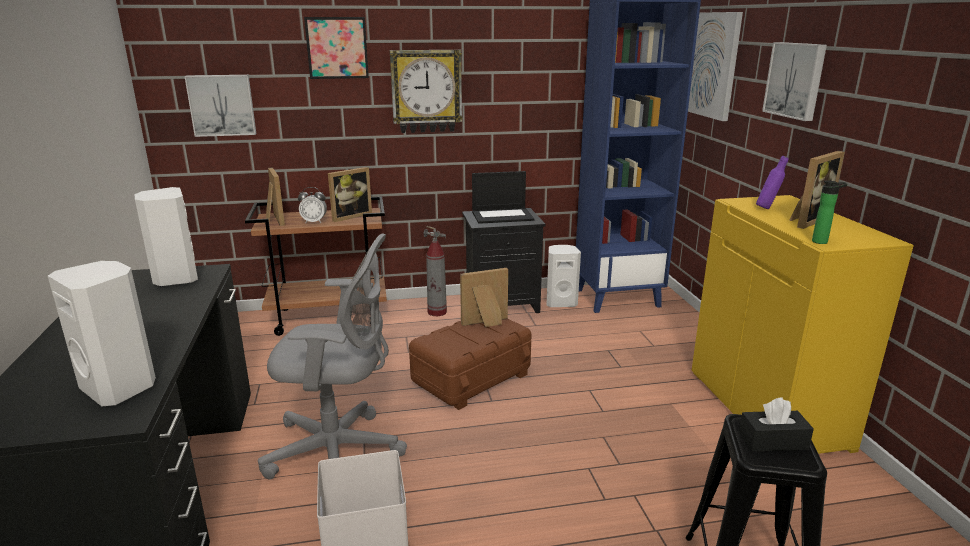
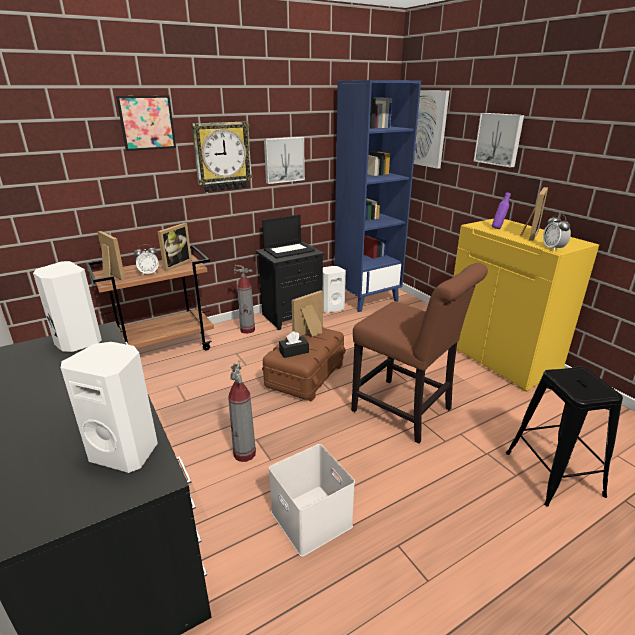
camera: 20 degrees left, 5 degrees up
picture [185,75,256,137] -> picture moved to [264,137,305,184]
grey office chair [258,233,407,479] -> fire extinguisher [228,360,256,462]
black tissue box [739,397,814,452] -> black tissue box moved to [279,332,309,358]
bottle [812,180,847,244] -> alarm clock [543,214,571,251]
none -> brown chair [351,263,488,444]

